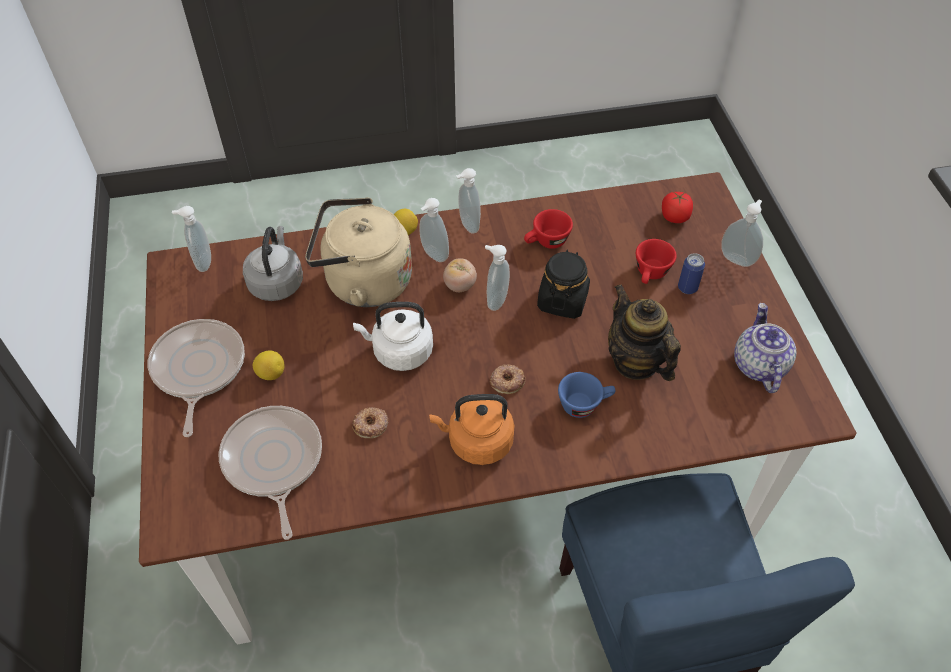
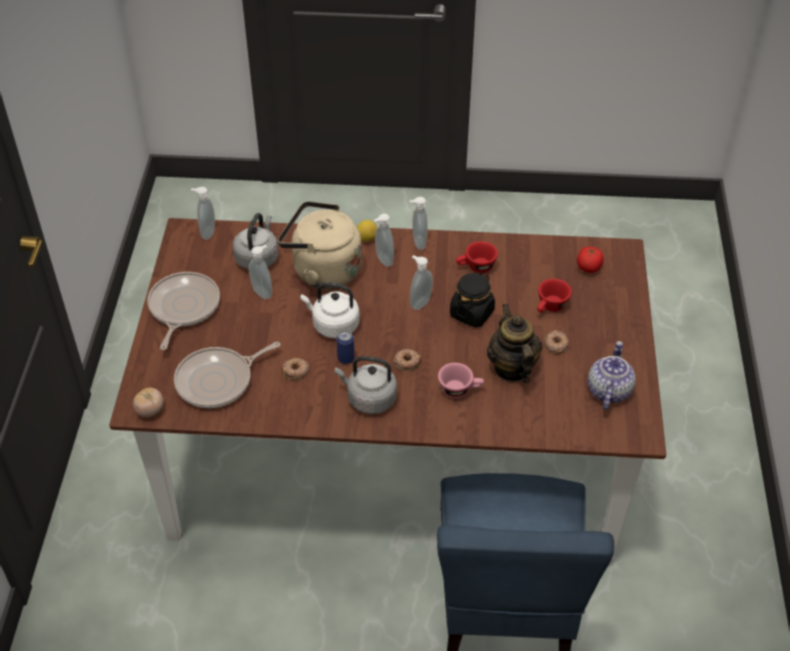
camera: 15 degrees right, 5 degrees down
frying pan [218,406,322,540] -> frying pan turned 120 degrees counterclockwise [174,342,281,408]
lemon [253,351,285,380] -> none
orange kettle [429,394,514,465] -> grey kettle [335,356,397,414]
tomato [443,258,477,292] -> tomato moved to [133,388,163,417]
blue cup [558,372,616,418] -> pink cup [438,363,484,398]
can [678,253,705,294] -> can moved to [336,330,355,364]
soap dispenser [721,200,763,267] -> soap dispenser moved to [249,245,272,299]
none -> donut [544,330,569,354]

